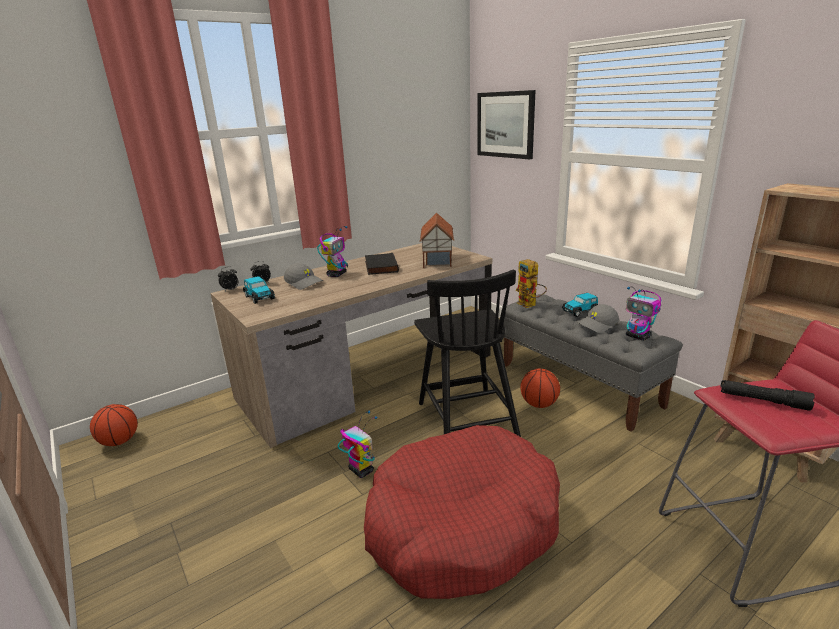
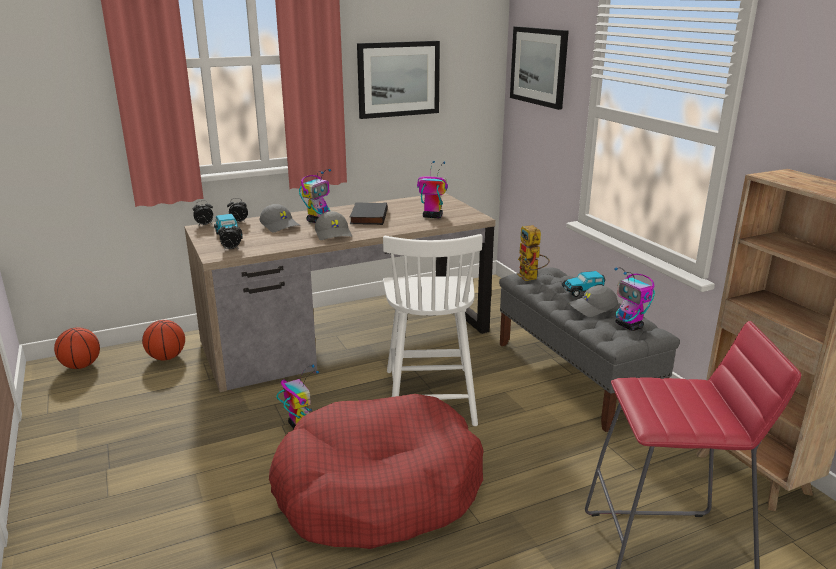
camera: 10 degrees right, 0 degrees up
black chair [414,270,521,437] -> white chair [383,234,483,426]
toy house [419,212,455,268] -> toy robot [417,161,448,218]
basketball [520,369,560,408] -> basketball moved to [142,320,185,360]
black flashlight [721,380,815,411] -> none
none -> alarm clock [218,223,241,250]
none -> grey cap [315,211,352,240]
none -> picture [357,41,440,119]

